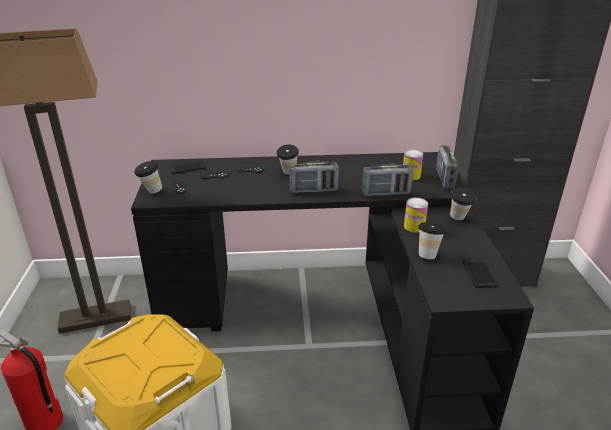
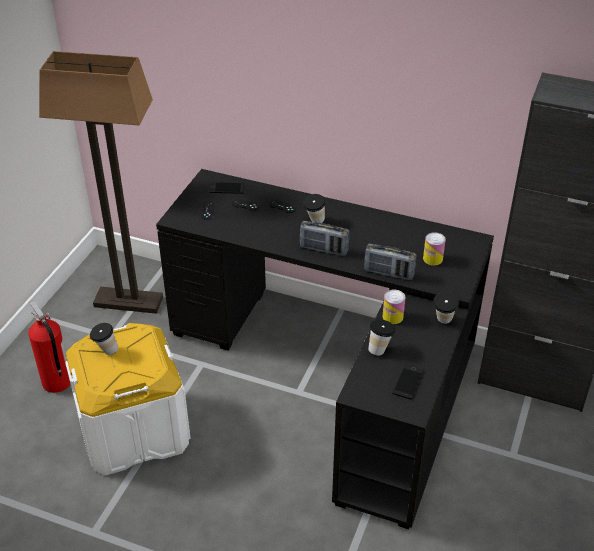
camera: 25 degrees right, 10 degrees up
cup [134,161,162,194] -> cup moved to [90,323,118,355]
radio [436,145,458,189] -> none

